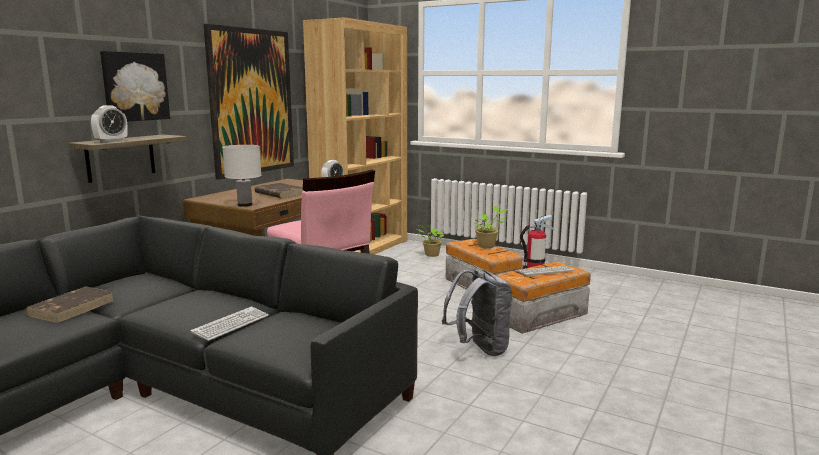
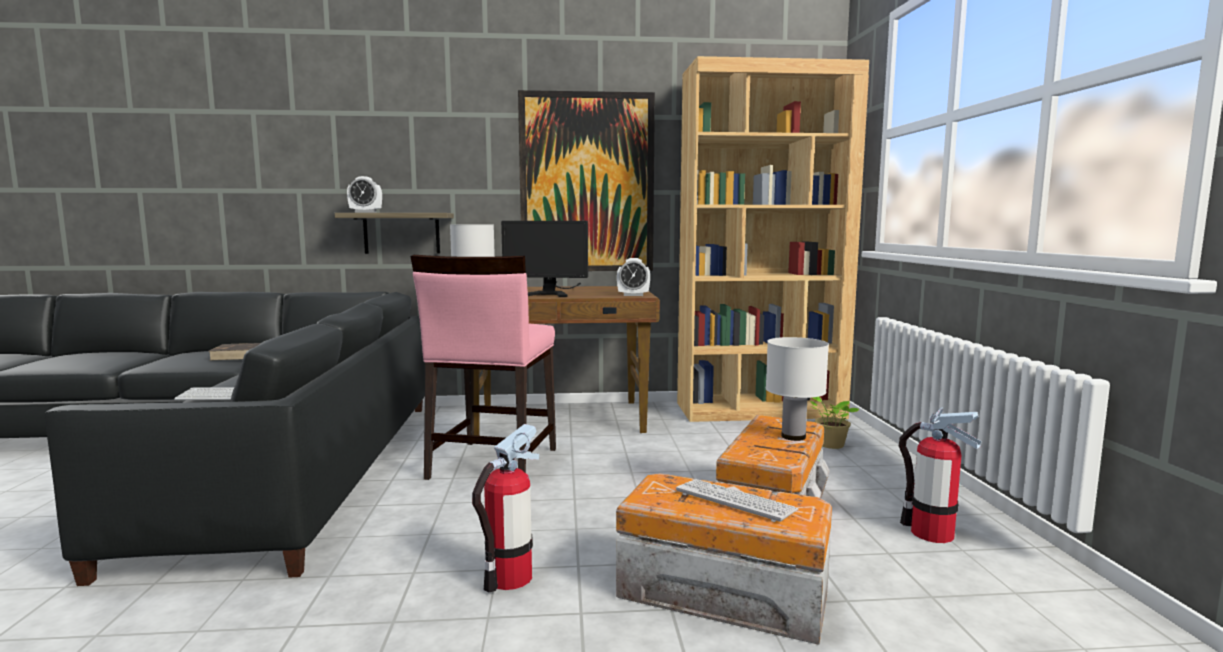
camera: 55 degrees right, 5 degrees down
picture [100,51,170,122] -> none
brown book [254,183,303,199] -> monitor [501,221,588,297]
grey backpack [442,268,513,356] -> fire extinguisher [472,424,539,593]
potted plant [475,206,507,248] -> white table lamp [766,337,829,441]

